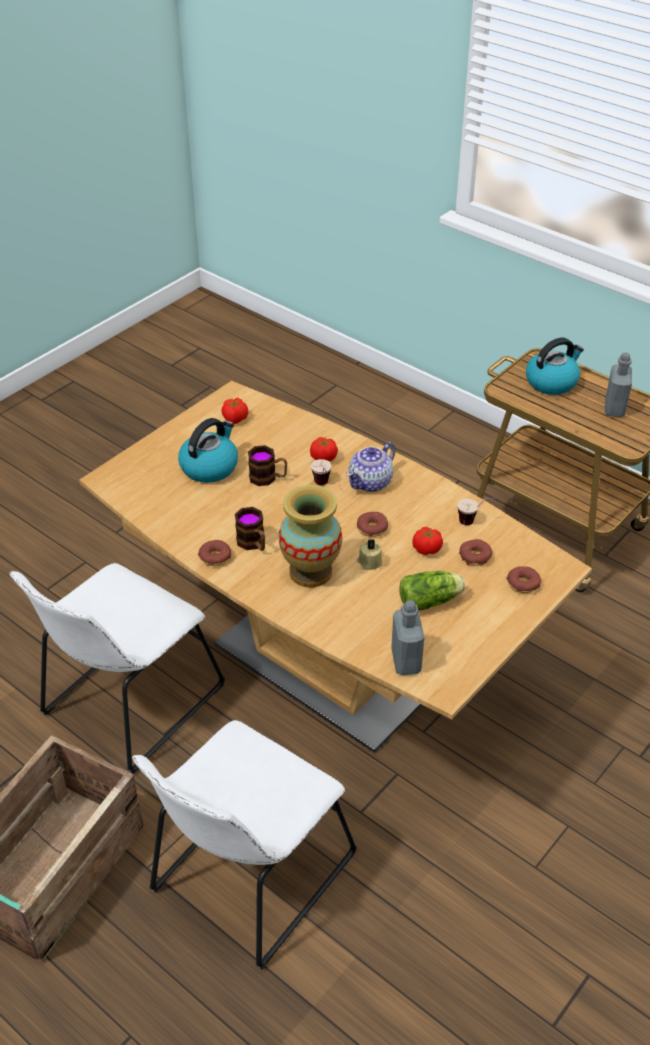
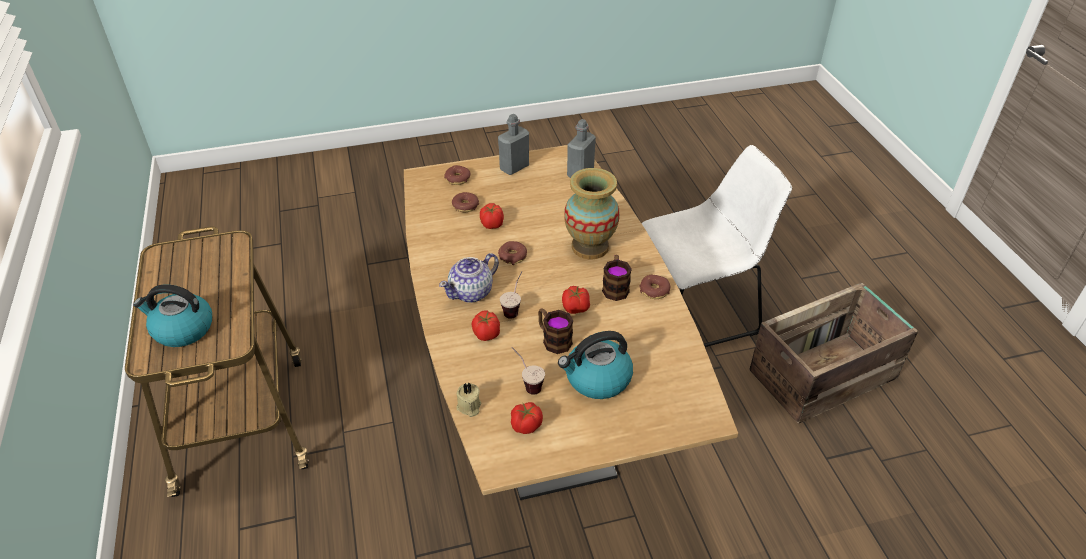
camera: 145 degrees left, 0 degrees up
white chair [9,563,225,774] -> none
teapot [346,442,395,492] -> teapot turned 150 degrees clockwise [439,253,499,303]
beige candle [357,539,382,570] -> beige candle moved to [457,382,481,417]
lettuce [399,571,465,611] -> none
cup [457,497,498,525] -> cup moved to [512,347,545,395]
grey bottle [605,352,632,417] -> grey bottle moved to [498,114,529,175]
none -> tomato [562,286,590,314]

